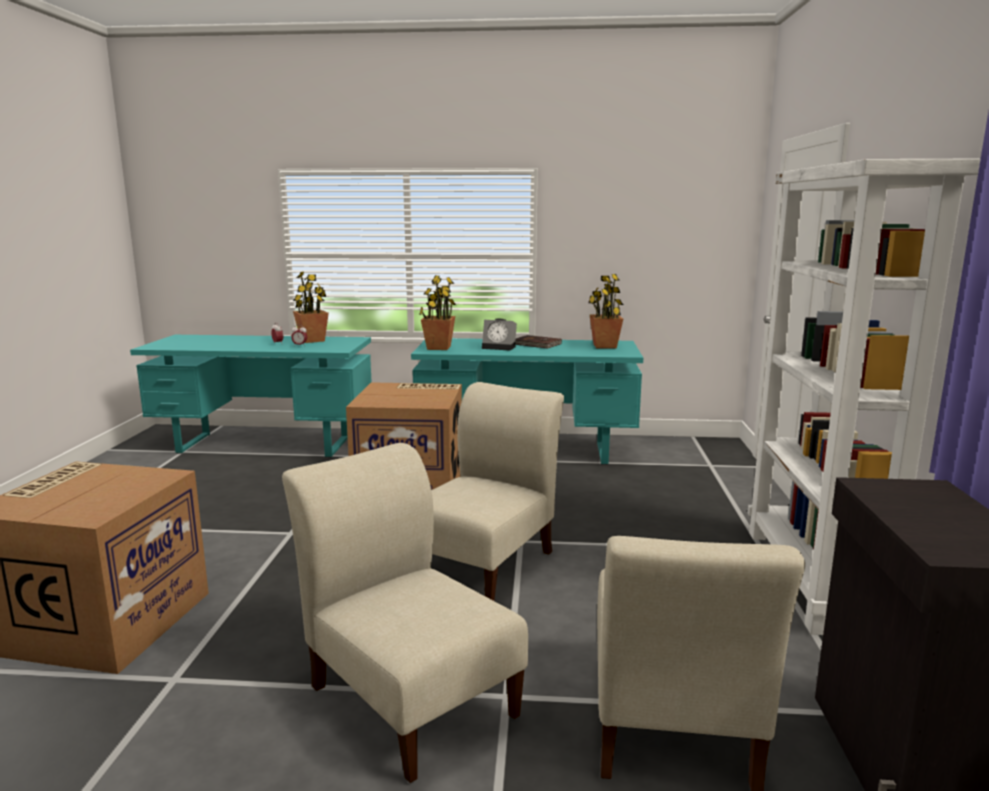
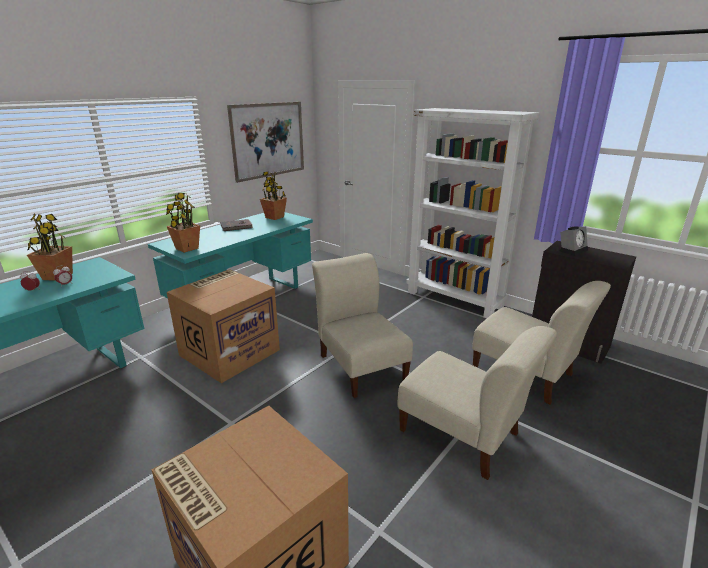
camera: 55 degrees left, 10 degrees up
beige chair [282,443,528,783] -> beige chair turned 135 degrees counterclockwise [397,326,557,480]
alarm clock [482,318,517,351] -> alarm clock moved to [560,226,588,256]
none -> picture [227,102,304,183]

